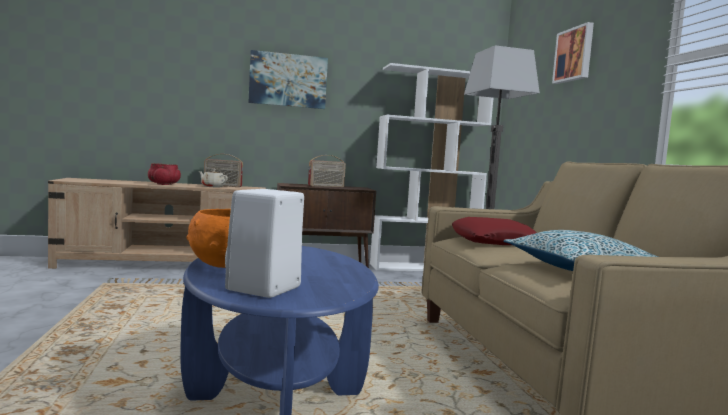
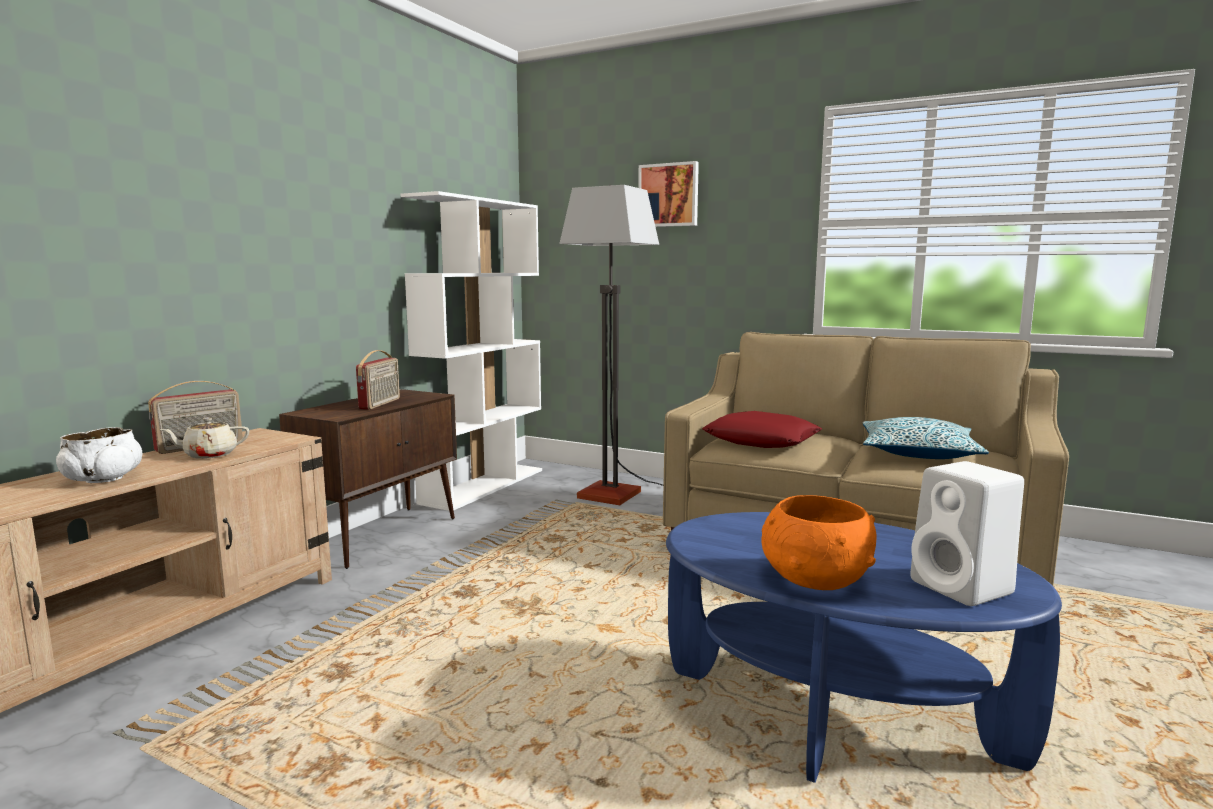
camera: 50 degrees left, 5 degrees up
red bowl [148,163,181,185] -> white bowl [56,427,142,483]
picture [248,50,328,109] -> none

